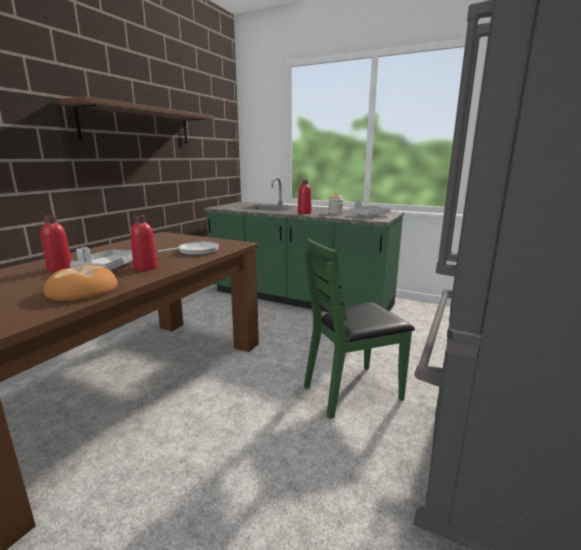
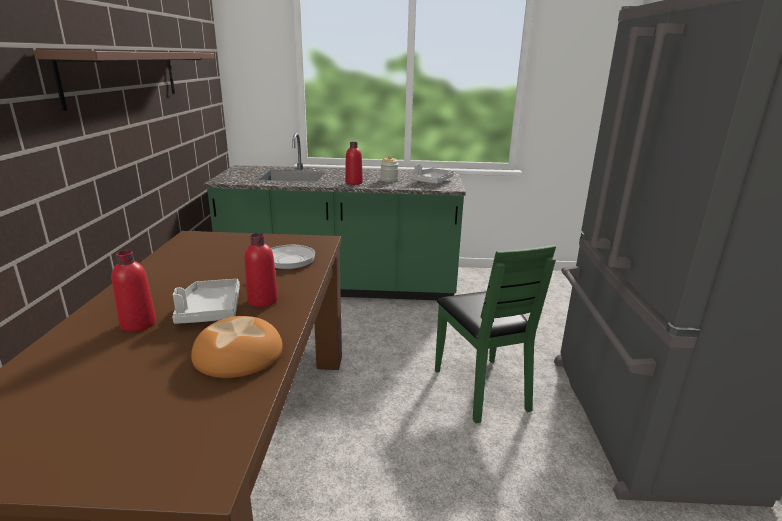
camera: 25 degrees left, 5 degrees up
green chair [304,239,415,419] -> green chair turned 60 degrees counterclockwise [435,245,556,423]

